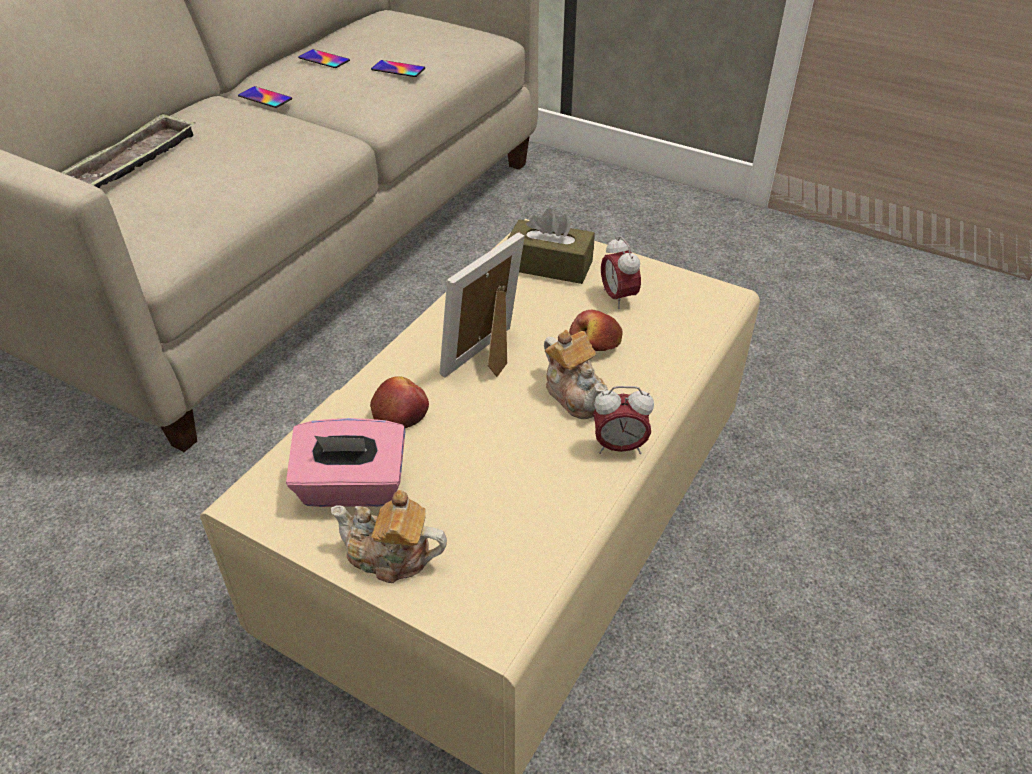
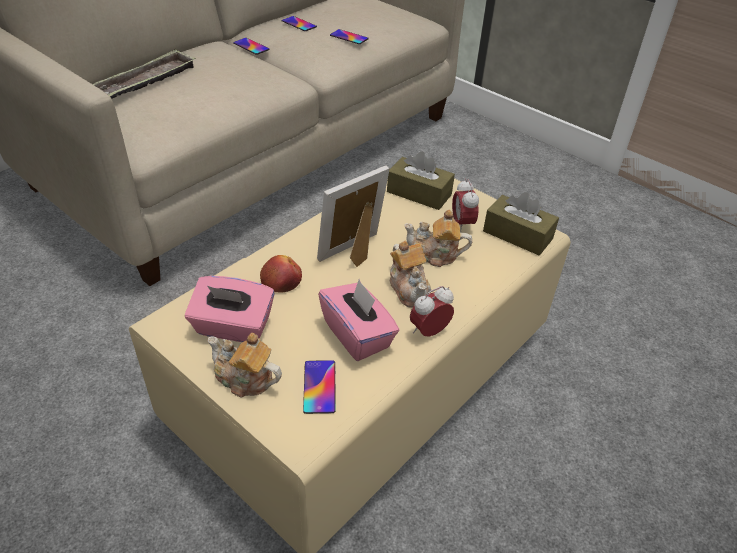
camera: 10 degrees right, 0 degrees up
apple [569,310,623,351] -> teapot [404,210,472,267]
alarm clock [593,386,654,454] -> alarm clock turned 135 degrees clockwise [410,286,454,337]
none -> phone [303,360,336,414]
none -> pink tissue box [318,279,399,361]
none -> brown tissue box [483,192,559,255]

